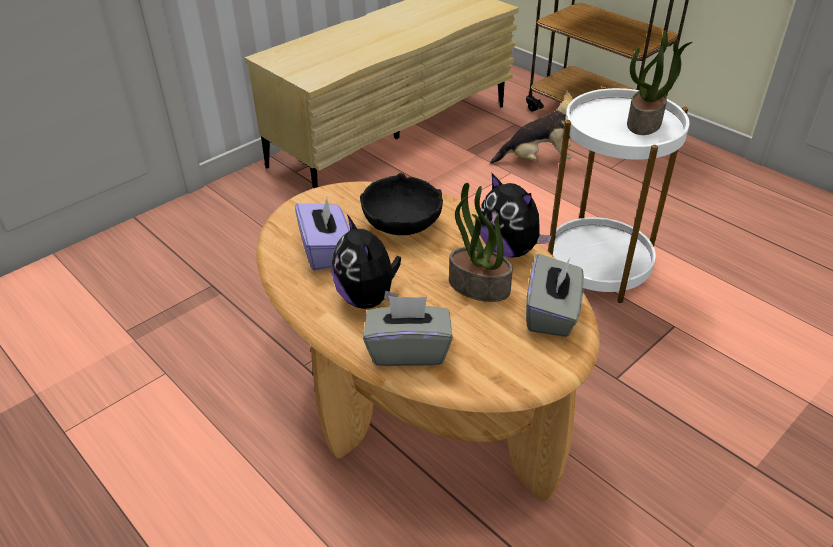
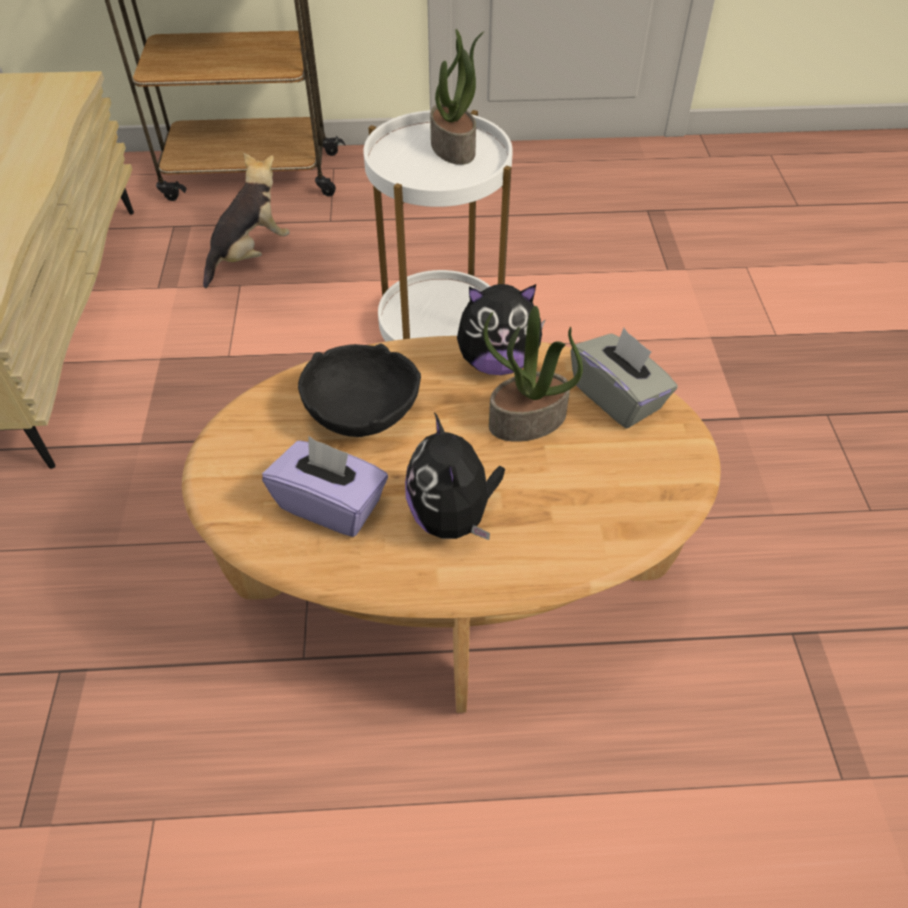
camera: 50 degrees left, 10 degrees up
plush toy [331,214,401,309] -> plush toy turned 60 degrees clockwise [405,412,505,540]
grey tissue box [363,296,453,366] -> none

